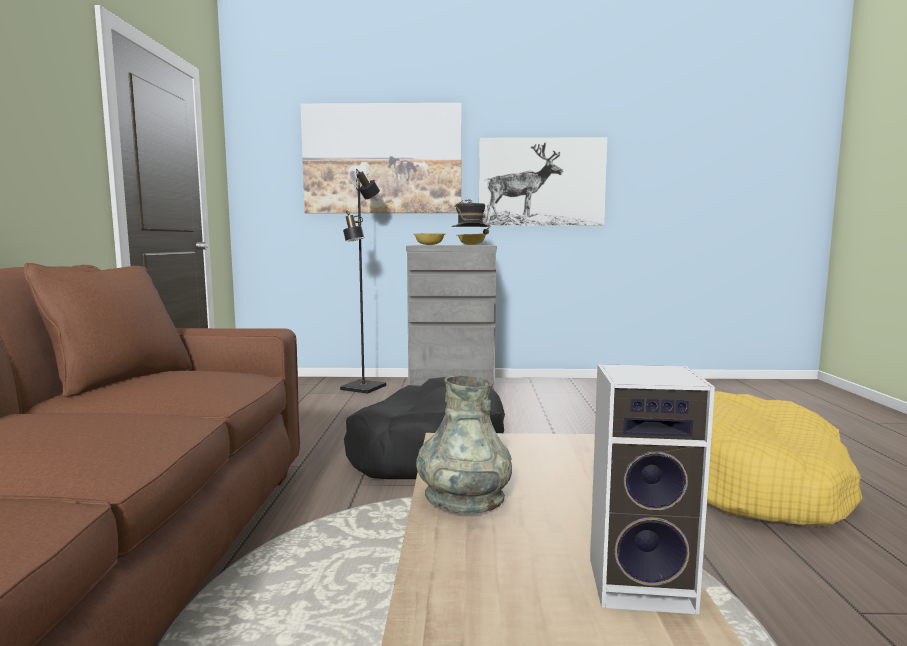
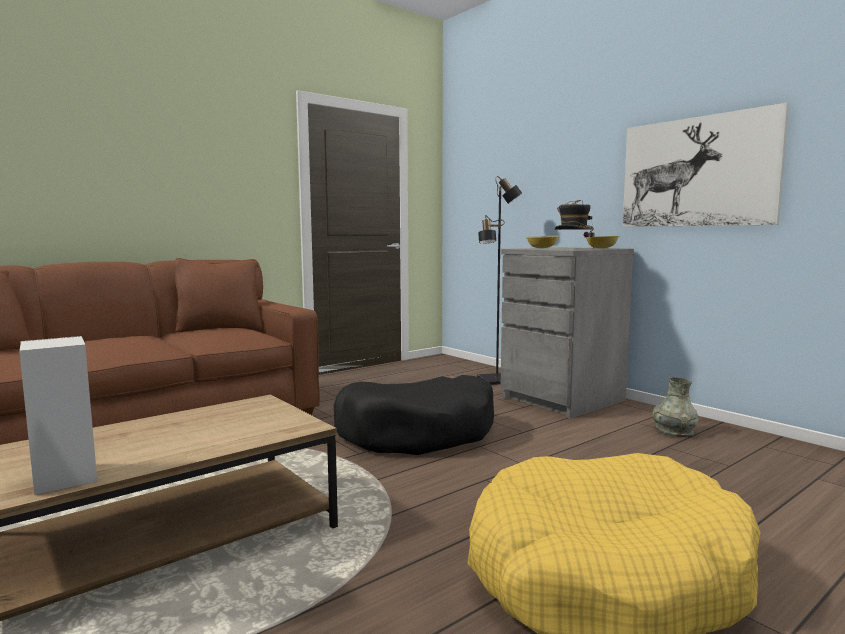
camera: 50 degrees right, 0 degrees up
picture [300,103,462,213] -> none
grey vase [416,376,512,514] -> grey vase moved to [652,377,698,437]

